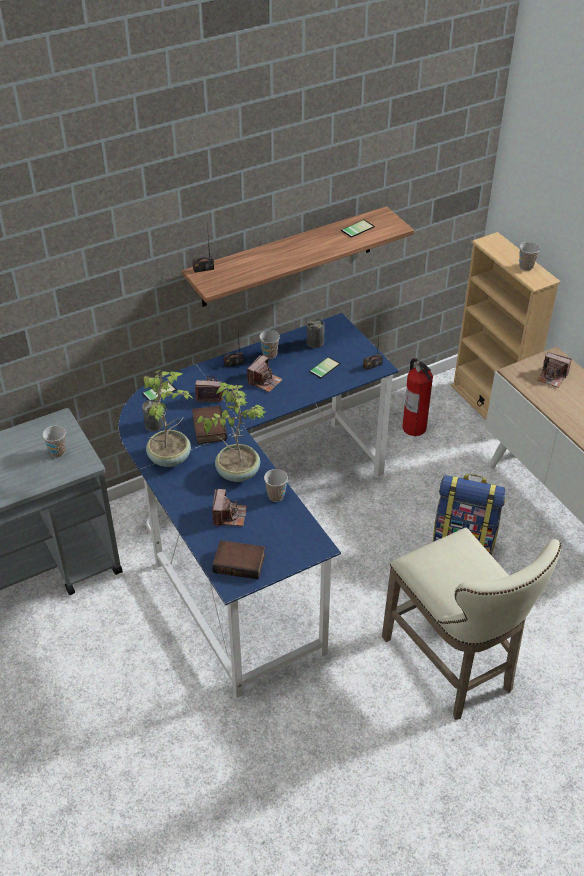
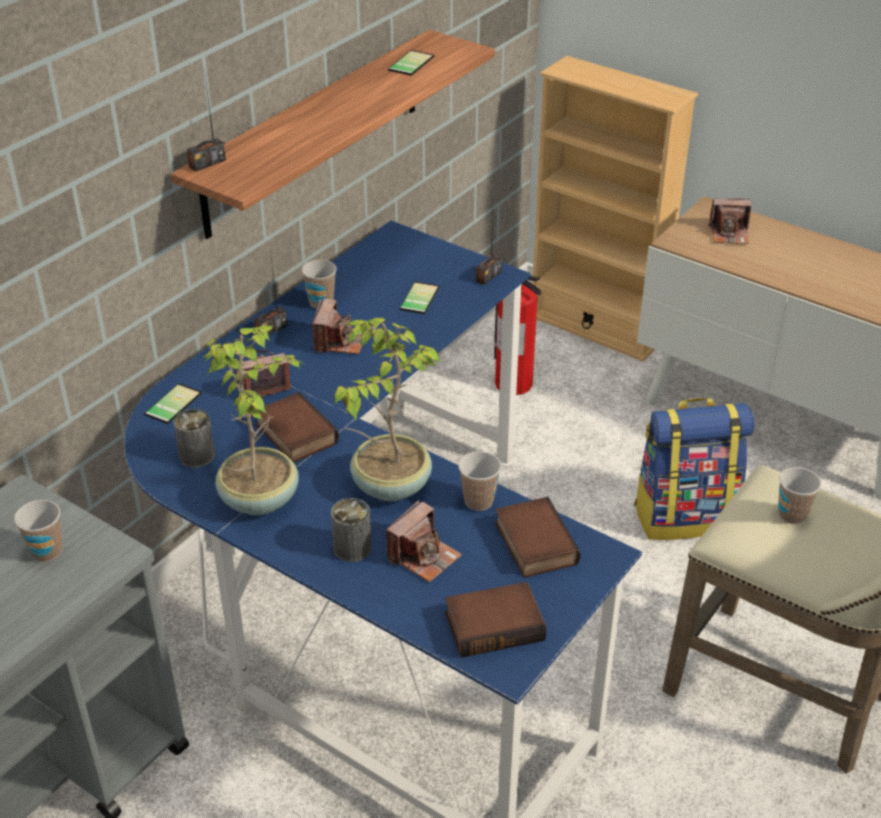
camera: 25 degrees left, 5 degrees down
camera [212,489,247,527] -> camera turned 60 degrees clockwise [386,500,462,582]
can [307,318,325,348] -> can moved to [331,498,371,562]
cup [519,242,540,271] -> cup moved to [778,467,821,524]
none -> book [495,497,581,578]

